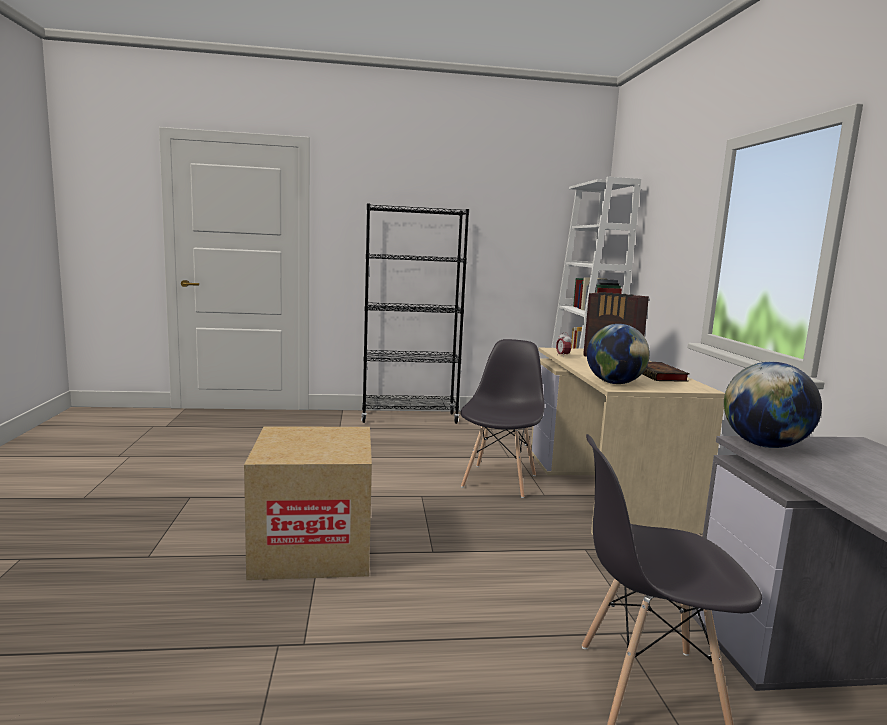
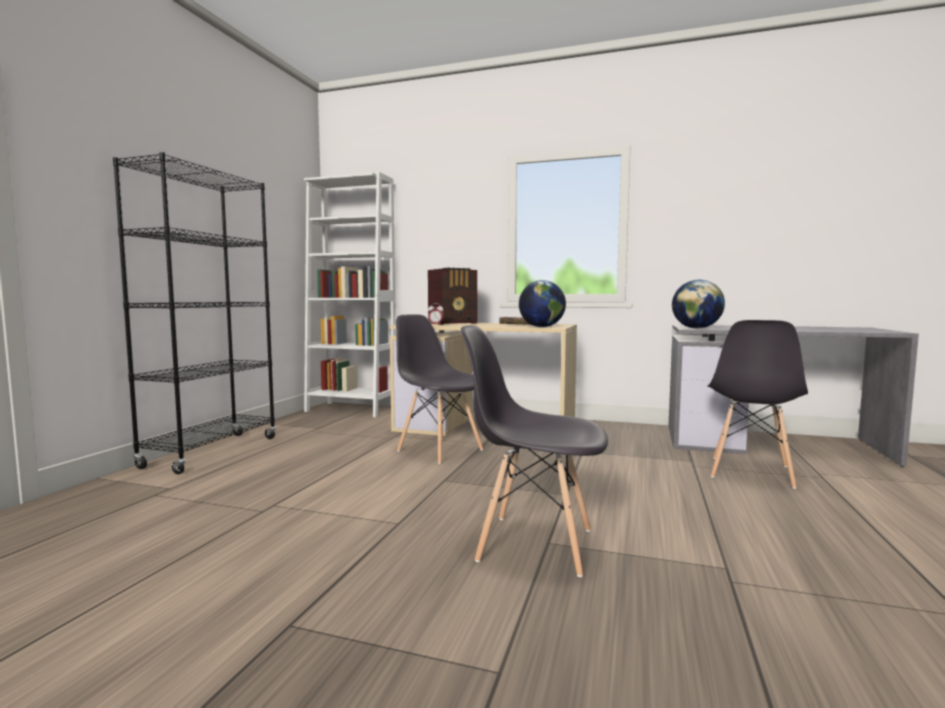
camera: 65 degrees left, 5 degrees down
cardboard box [244,426,372,580] -> grey chair [461,325,608,577]

